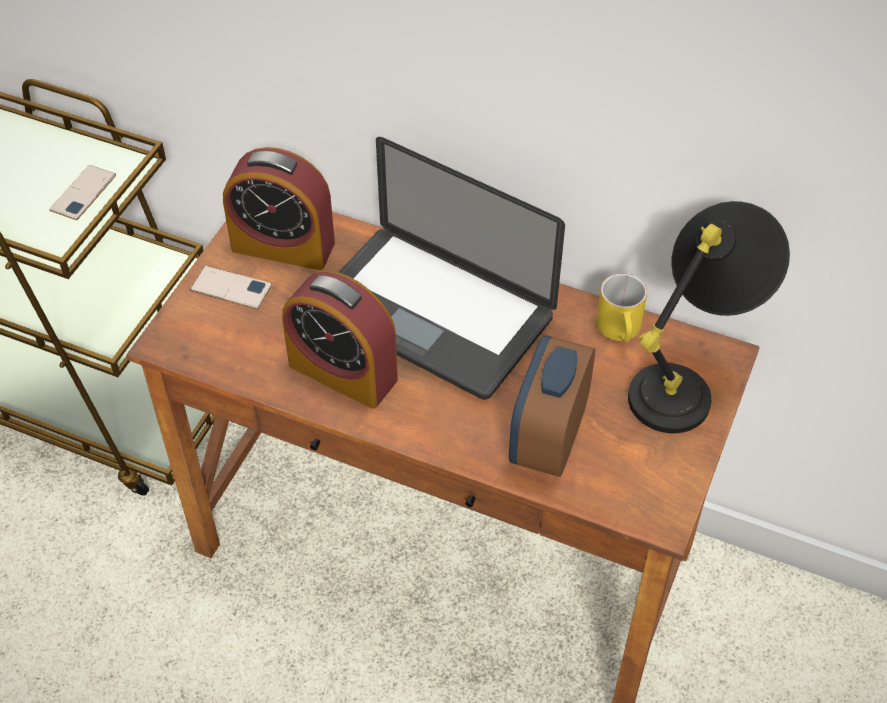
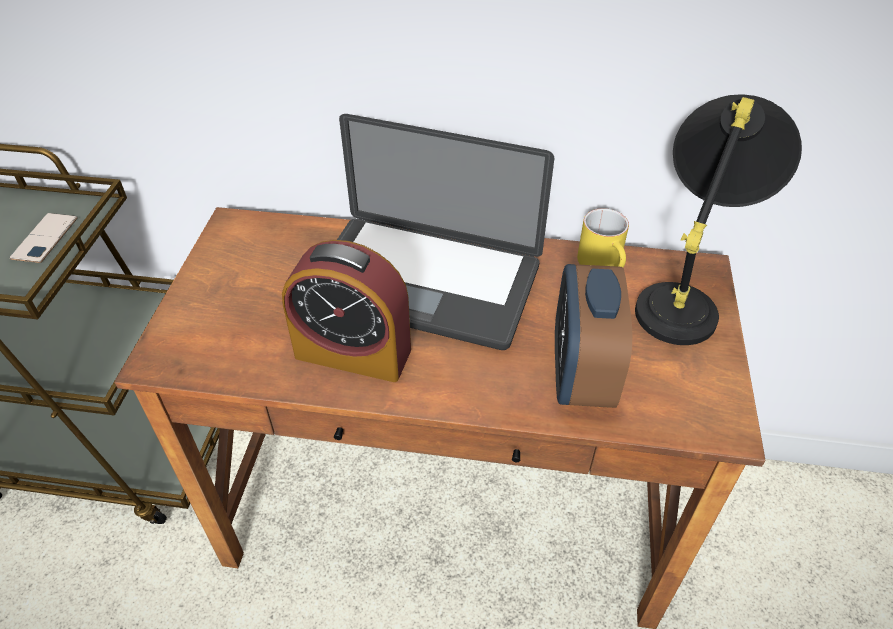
camera: 15 degrees left, 5 degrees down
phone [190,266,272,309] -> none
alarm clock [223,147,335,270] -> none

